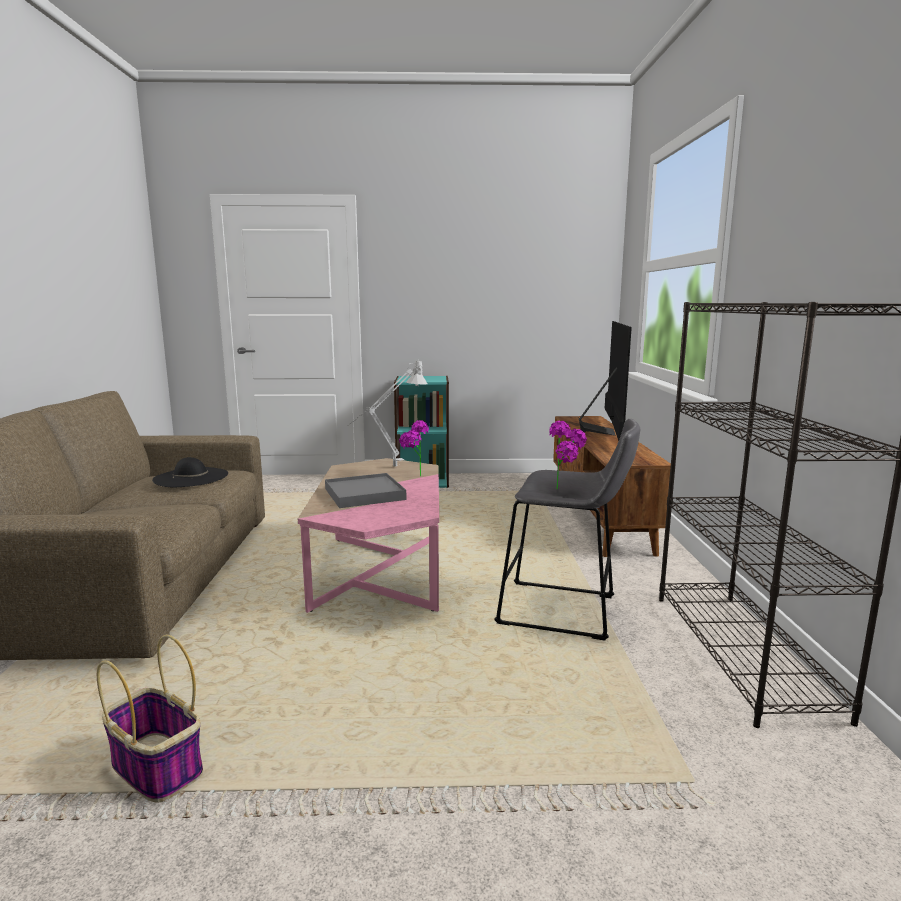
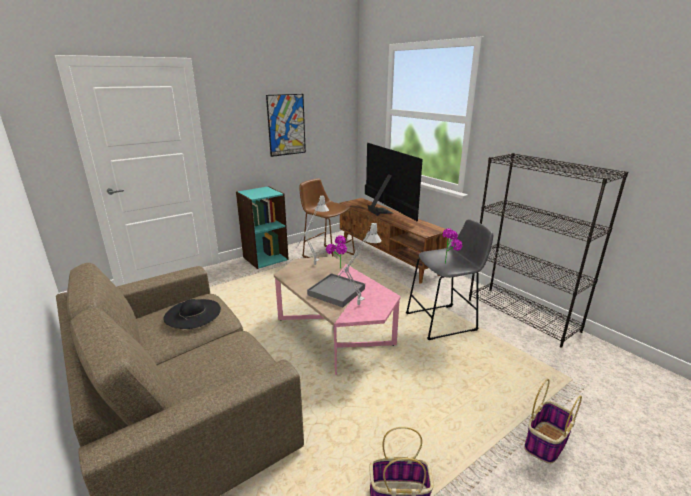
camera: 35 degrees left, 10 degrees up
none -> picture [266,94,306,157]
none -> brown stool [299,178,355,258]
none -> grey table lamp [332,223,382,305]
none -> basket [524,379,582,464]

